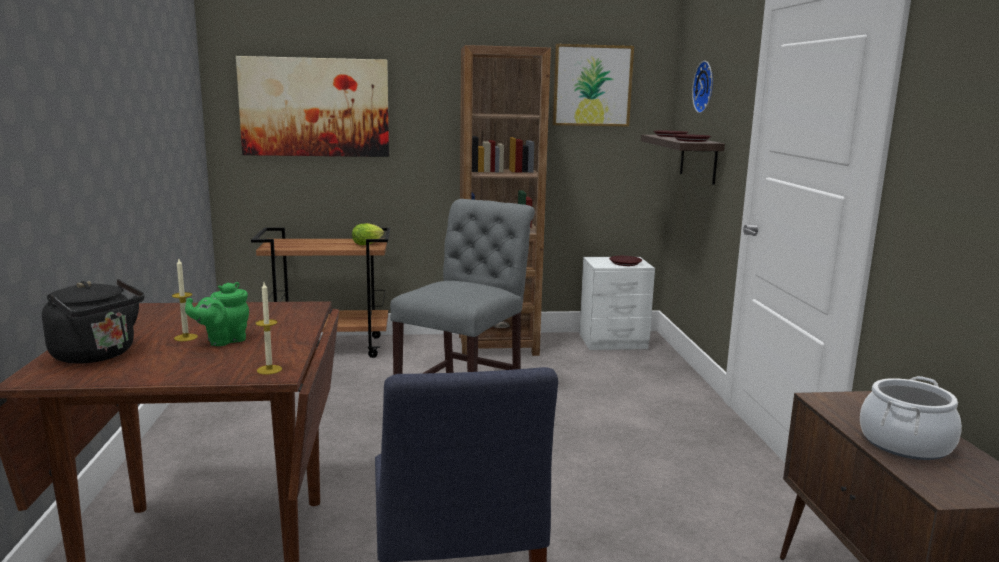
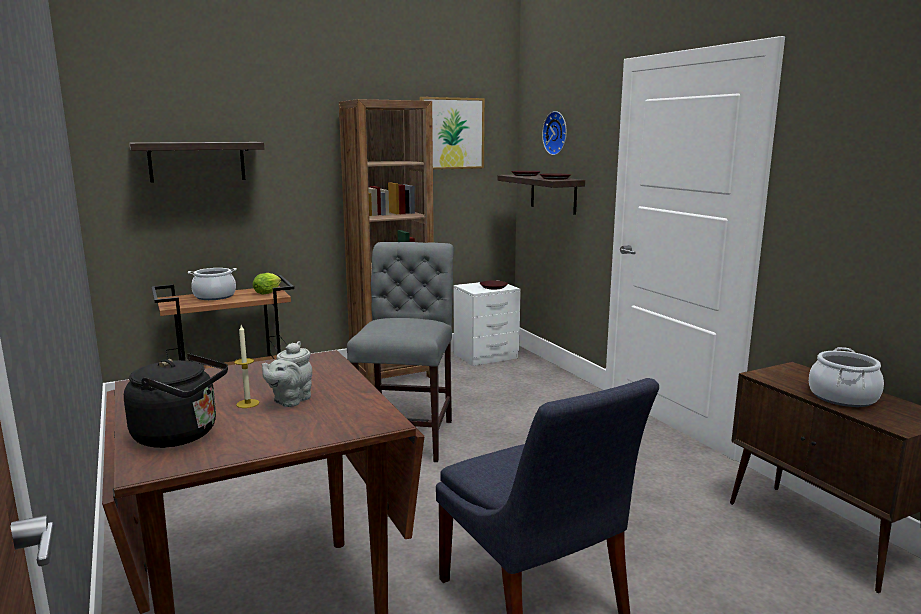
camera: 20 degrees left, 0 degrees up
green teapot [185,282,249,346] -> grey teapot [262,341,312,407]
picture [236,56,389,157] -> shelf [130,142,264,183]
candle [256,282,282,375] -> none
none -> cooking pot [188,268,237,300]

